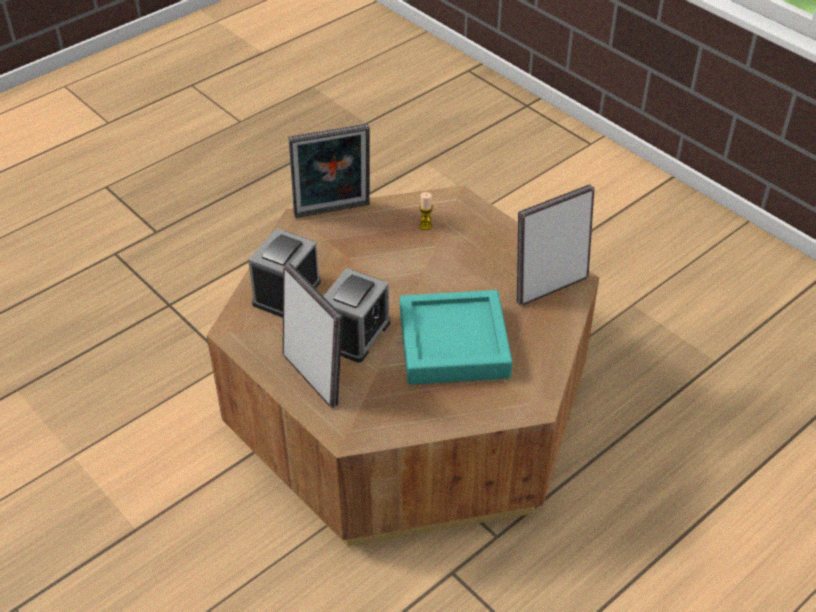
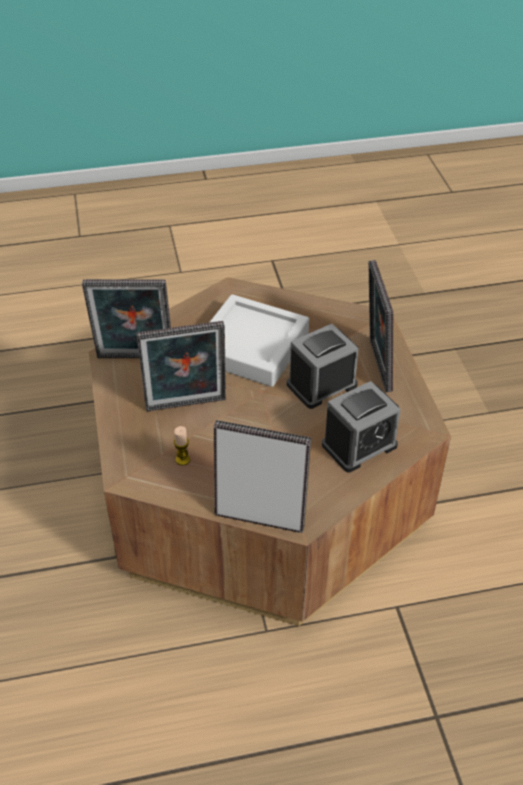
camera: 150 degrees left, 0 degrees up
turquoise tray [400,290,512,385] -> white tray [209,294,309,387]
none -> picture frame [136,321,226,411]

